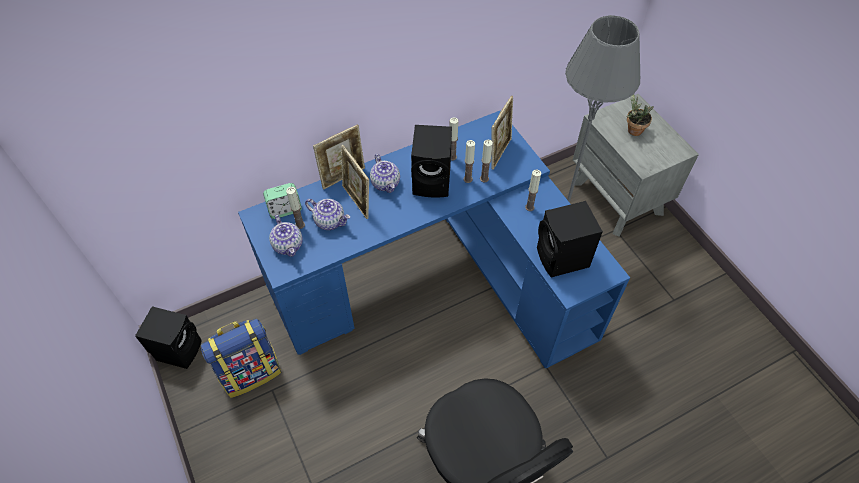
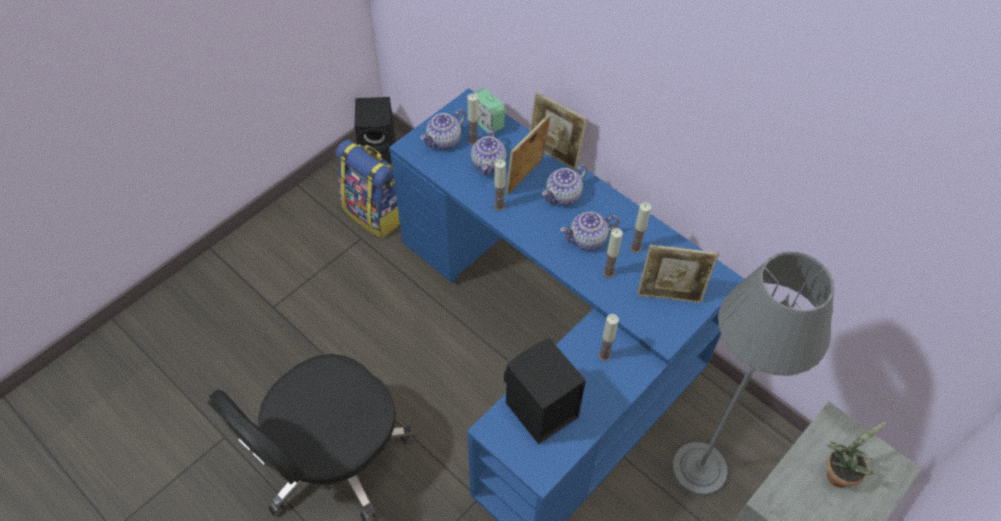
camera: 70 degrees right, 0 degrees up
black speaker [411,125,452,197] -> teapot [560,212,619,250]
candle [480,140,493,182] -> candle moved to [494,159,506,211]

